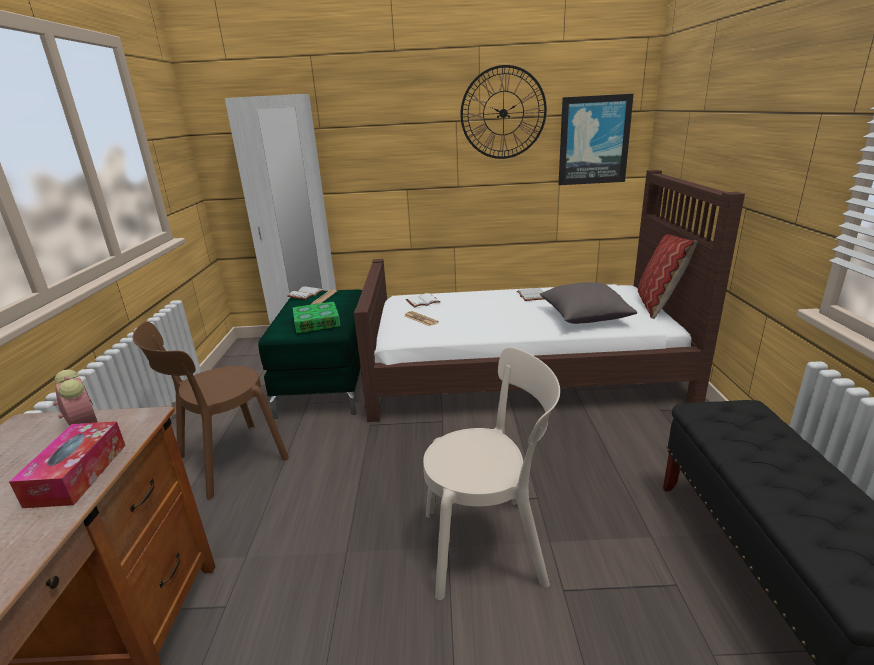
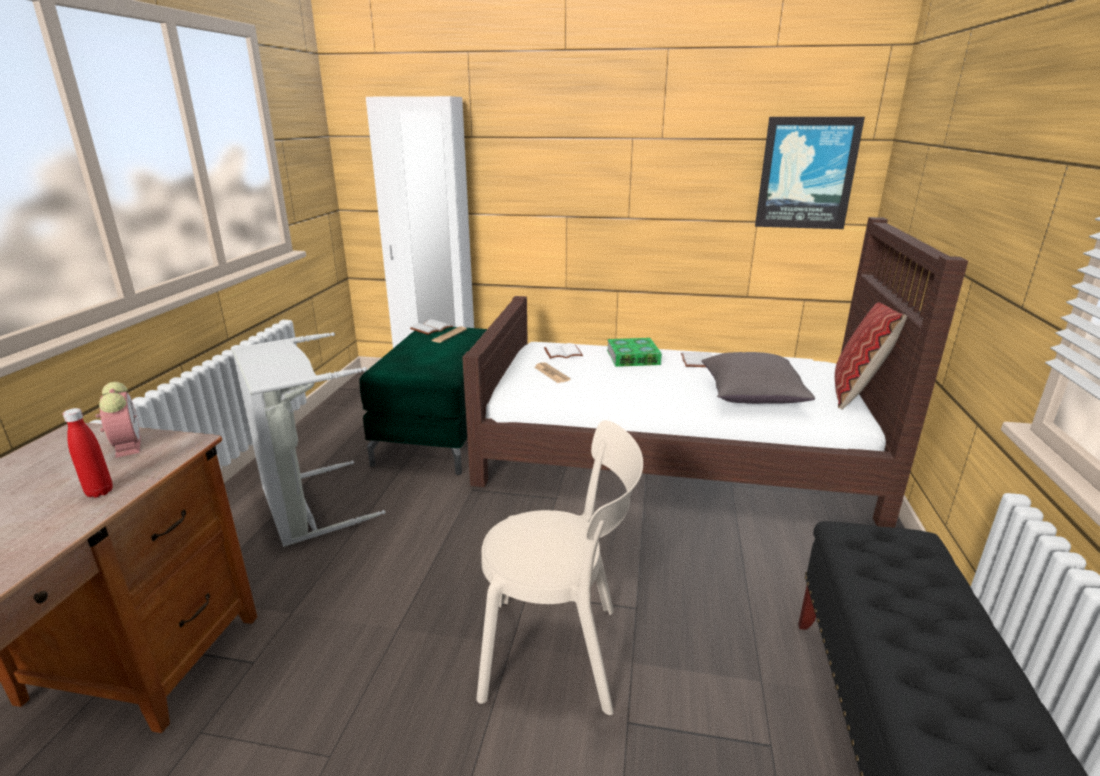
camera: 10 degrees right, 0 degrees up
tissue box [9,421,126,508] -> red bottle [63,408,113,498]
brown chair [133,321,289,500] -> grey laundry basket [232,332,386,547]
book [293,301,340,333] -> book moved to [607,338,662,367]
wall clock [460,65,547,159] -> none

